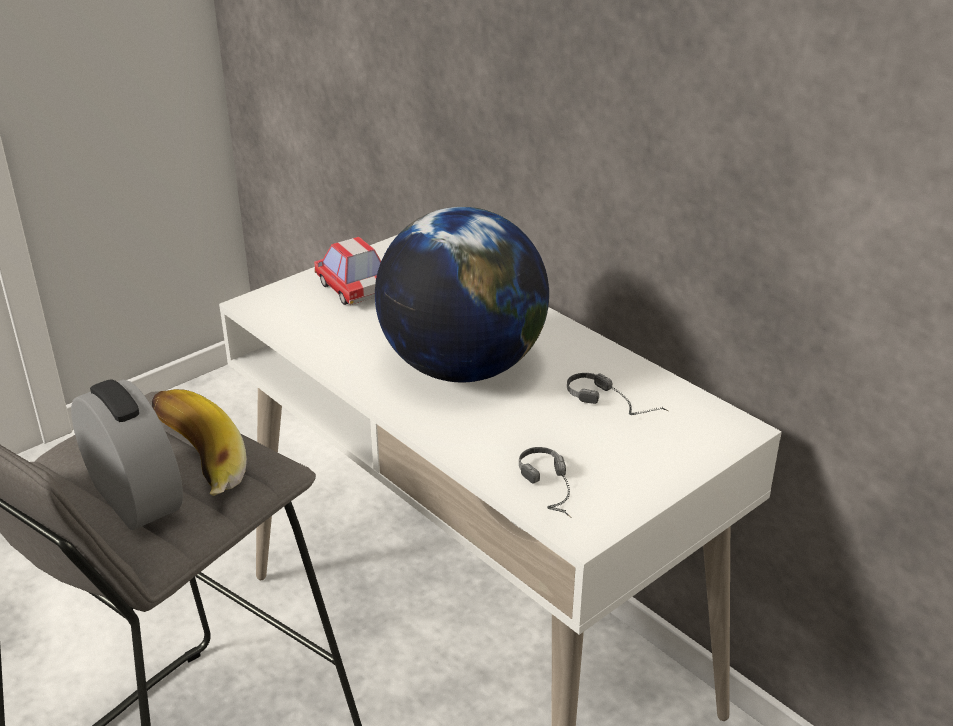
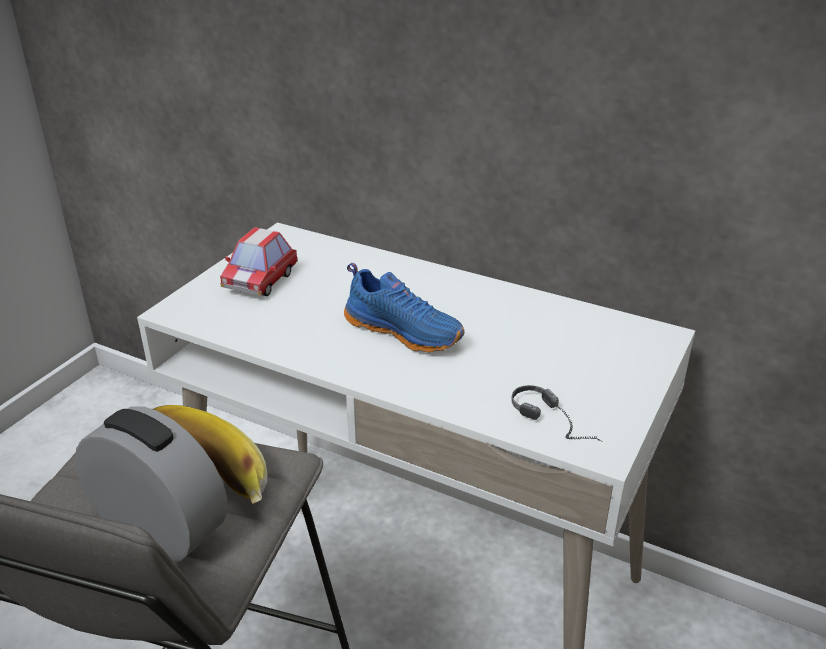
camera: 20 degrees left, 0 degrees up
toy car [314,237,381,305] -> toy car turned 105 degrees counterclockwise [220,227,298,296]
globe [375,207,549,382] -> blue shoe [344,263,465,353]
headphones [567,373,668,415] -> none

